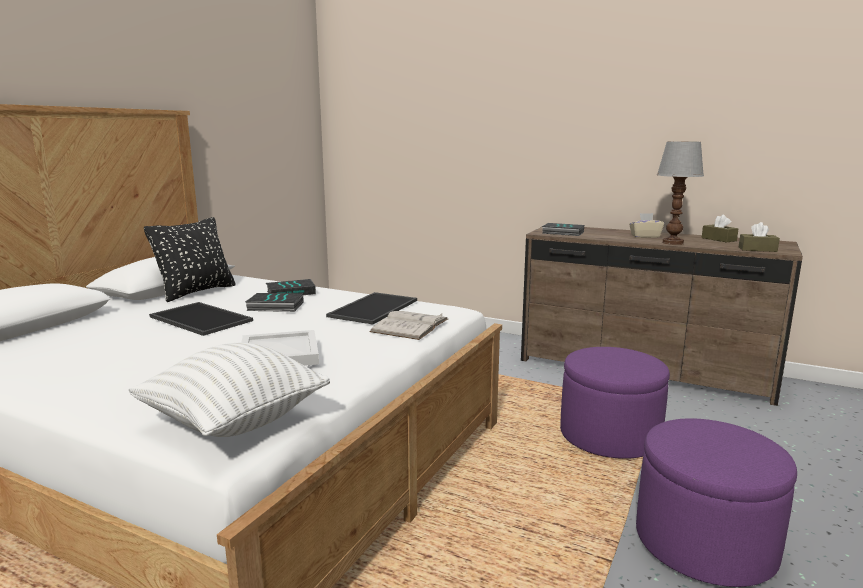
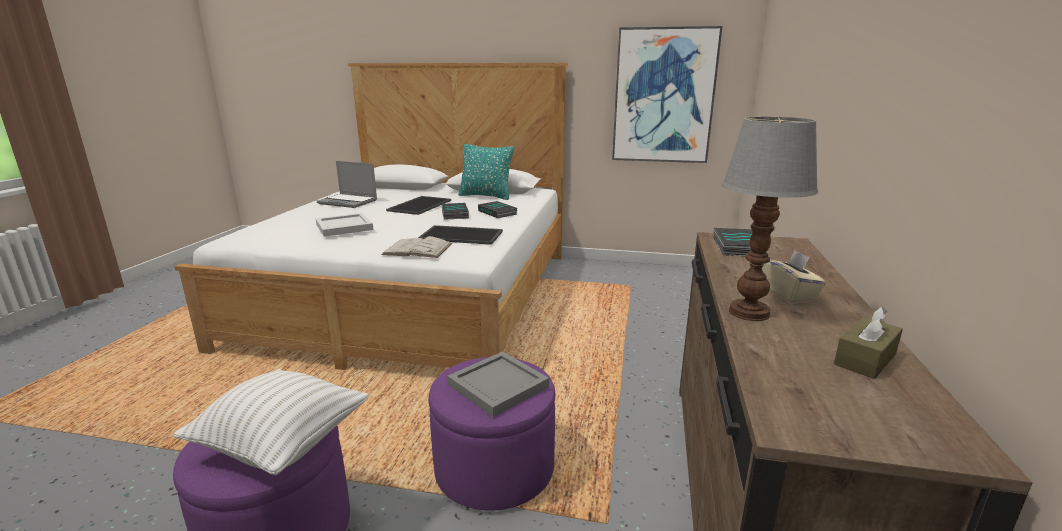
camera: 75 degrees right, 5 degrees up
white pillow [128,343,330,437] -> white pillow moved to [174,369,369,475]
black pillow [144,217,236,302] -> turquoise pillow [458,144,514,200]
brown tissue box [739,222,780,252] -> none
none -> laptop [317,161,377,208]
none -> grey tray [447,351,549,417]
none -> picture [612,26,722,163]

